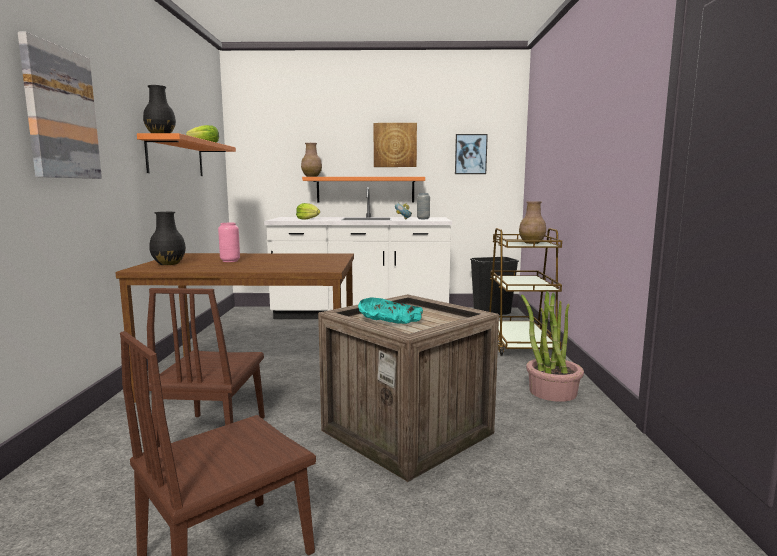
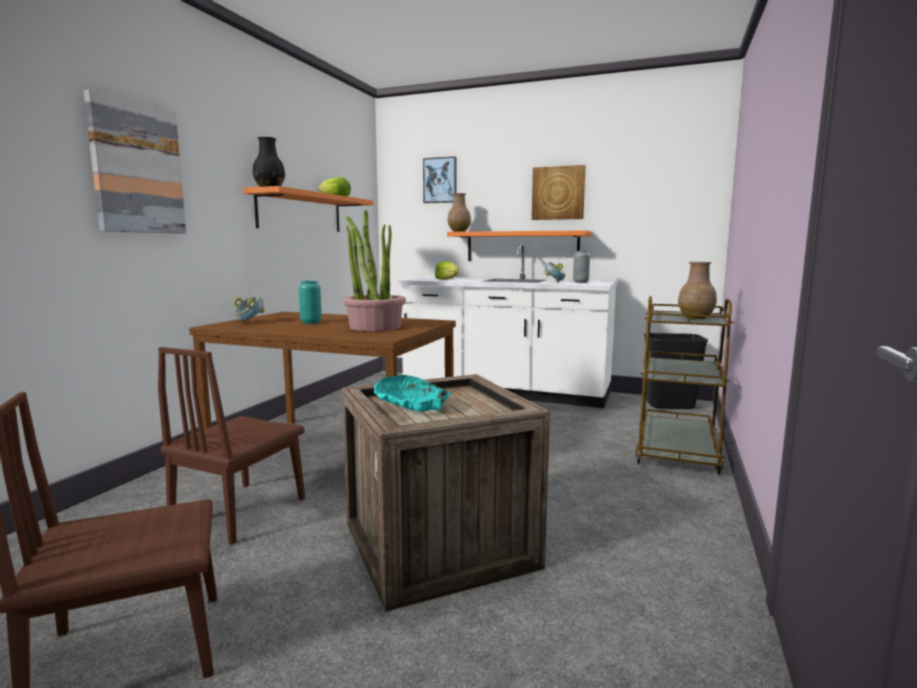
camera: 20 degrees right, 0 degrees up
black vase [149,212,186,265] -> bowl [233,295,265,323]
pink vase [218,223,240,262] -> turquoise vase [298,281,322,324]
picture [455,134,488,174] -> picture moved to [423,156,456,203]
potted plant [521,291,584,402] -> potted plant moved to [344,210,406,331]

